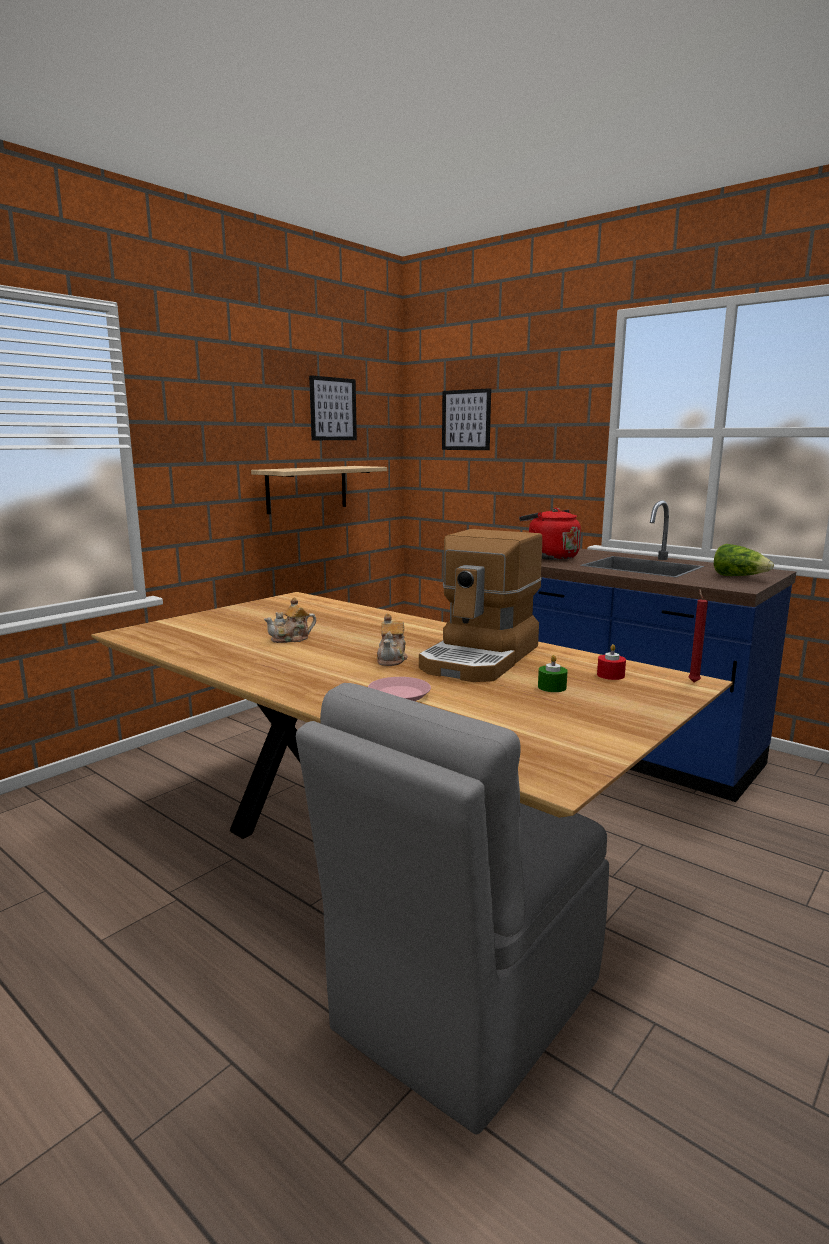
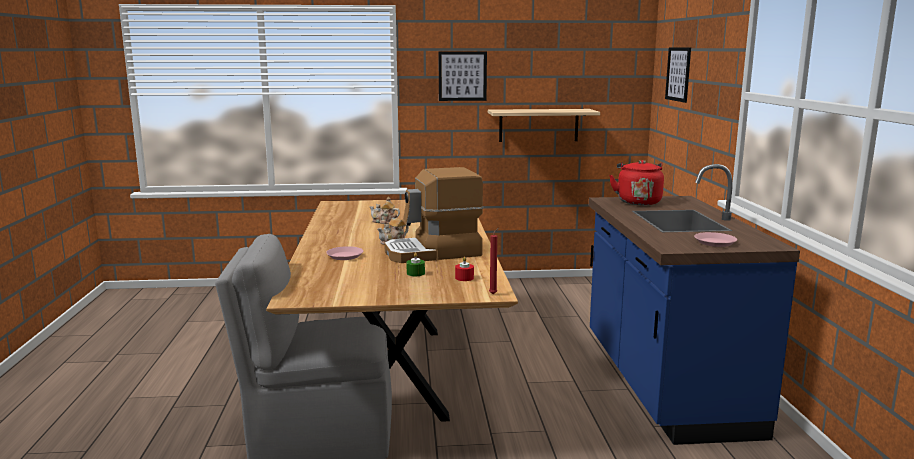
camera: 45 degrees right, 0 degrees up
picture [309,375,357,440] -> picture moved to [439,52,487,101]
lettuce [714,544,774,576] -> pink plate [694,232,737,247]

